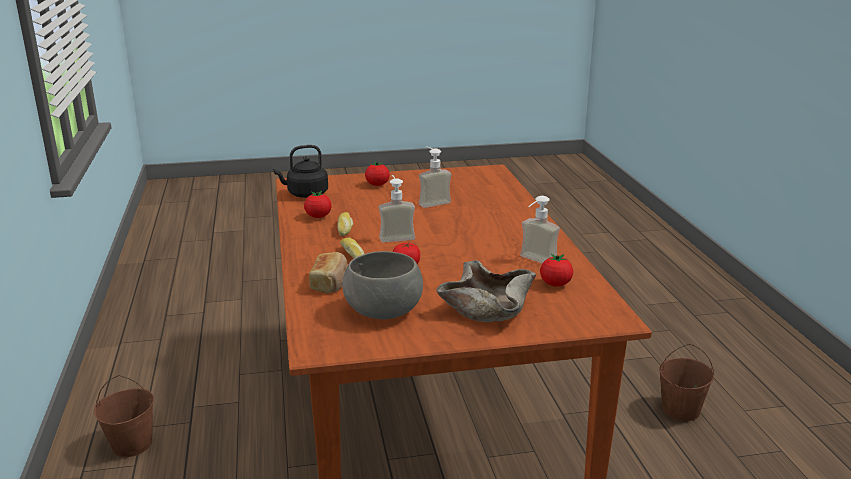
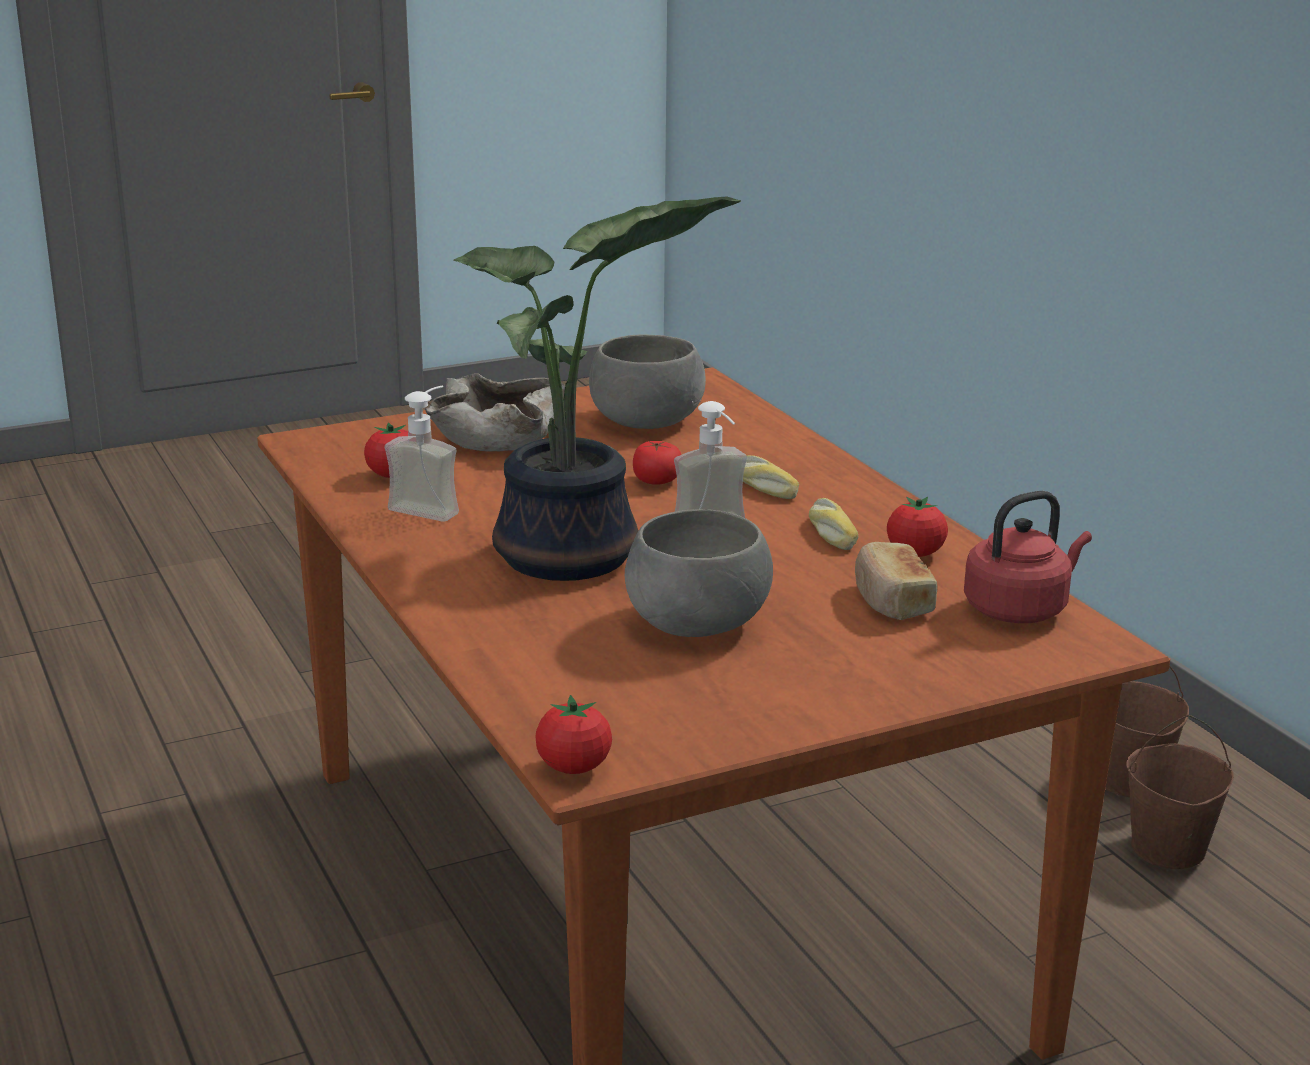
camera: 165 degrees right, 0 degrees up
black kettle [274,145,328,198] -> red kettle [964,491,1092,623]
bread [309,252,348,294] -> bread moved to [855,542,937,620]
tomato [365,161,390,186] -> tomato moved to [535,695,612,774]
soap dispenser [419,146,452,208] -> grey bowl [625,509,773,637]
brown bucket [659,344,714,421] -> brown bucket moved to [1126,715,1234,869]
none -> potted plant [453,196,741,581]

